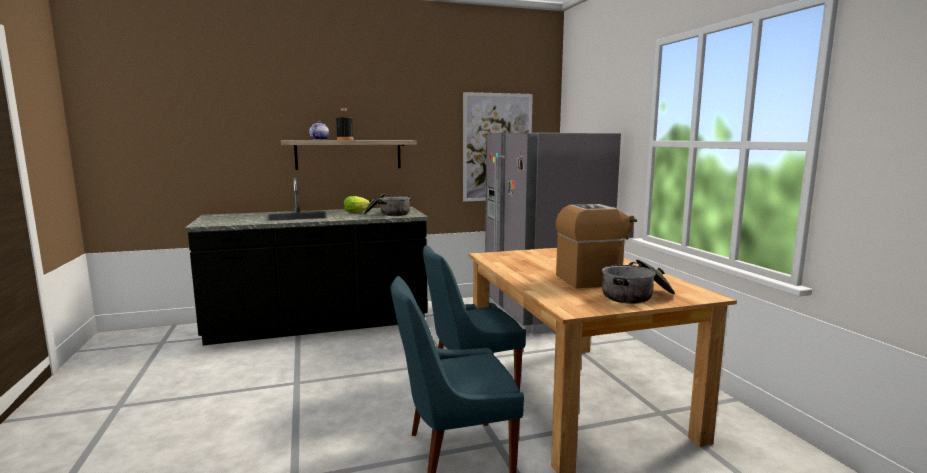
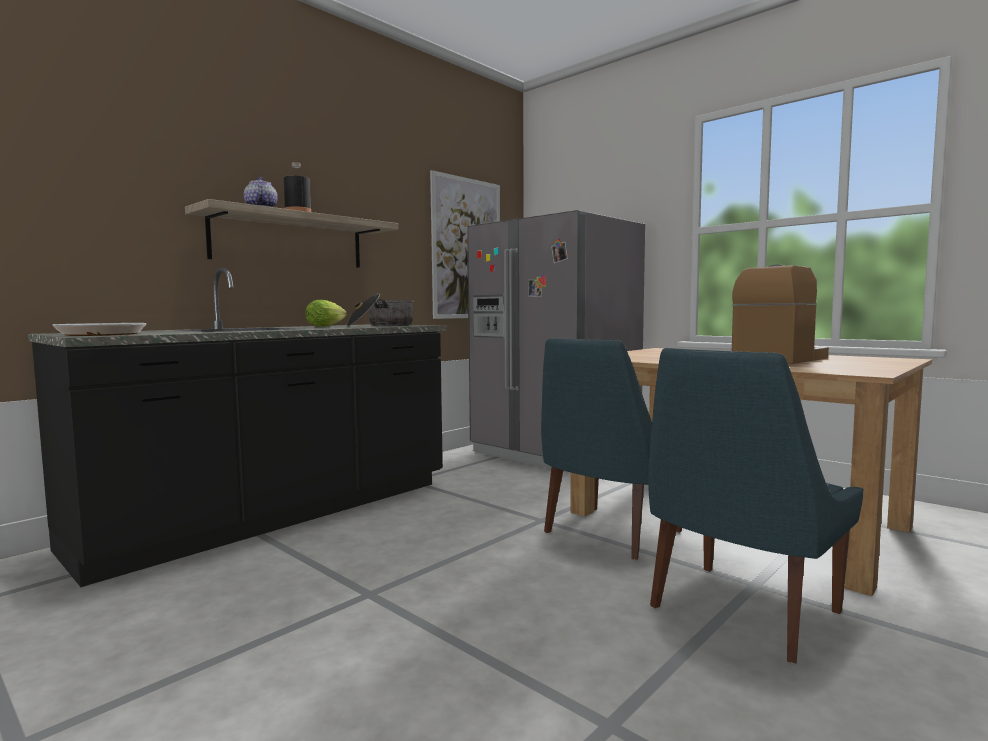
camera: 30 degrees left, 5 degrees down
cooking pot [602,259,675,304] -> none
none -> frying pan [52,323,147,336]

